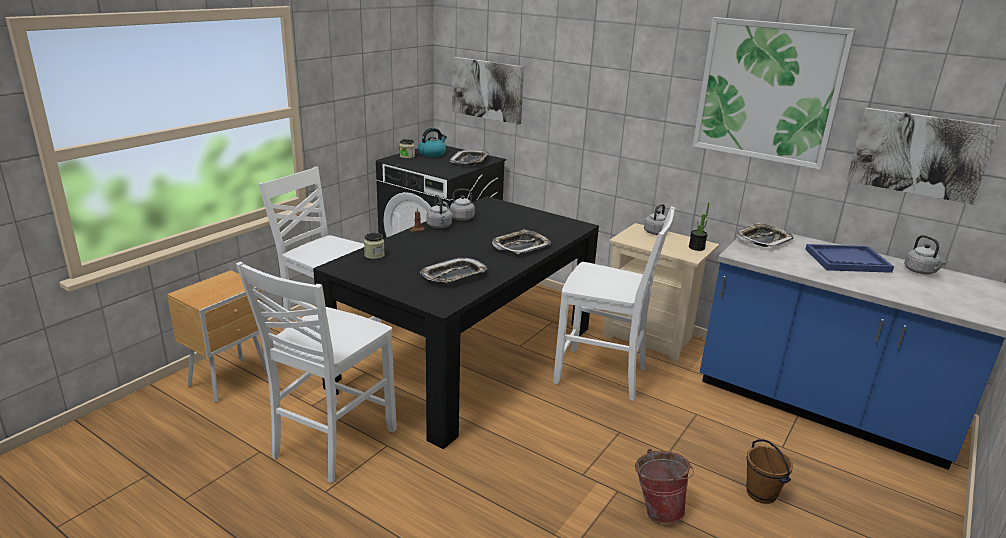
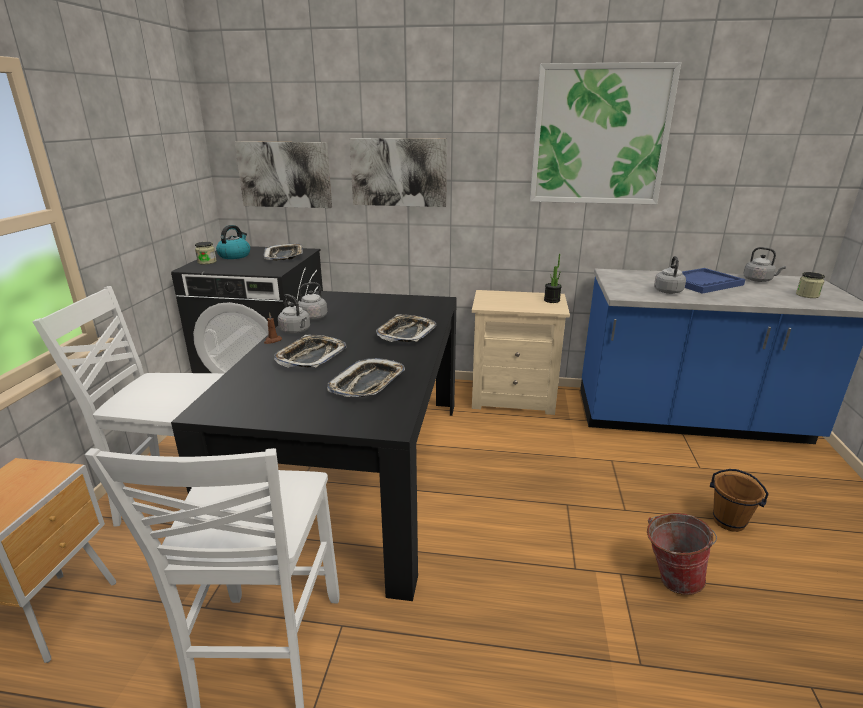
camera: 25 degrees left, 0 degrees up
jar [364,233,385,259] -> jar moved to [796,272,825,298]
white chair [553,207,675,401] -> none
grey kettle [644,204,668,235] -> grey kettle moved to [654,256,686,294]
tray [736,223,793,247] -> tray moved to [274,335,346,368]
picture [846,107,1000,205] -> picture moved to [349,138,447,207]

